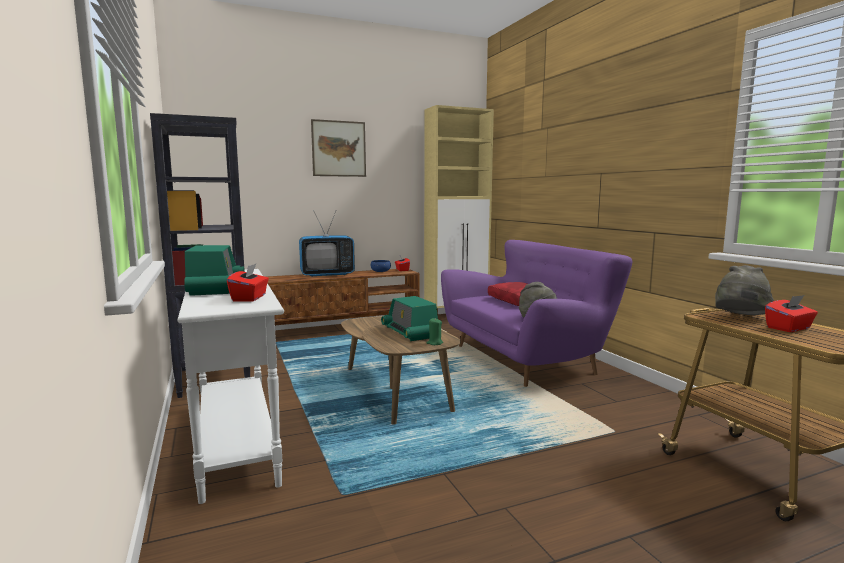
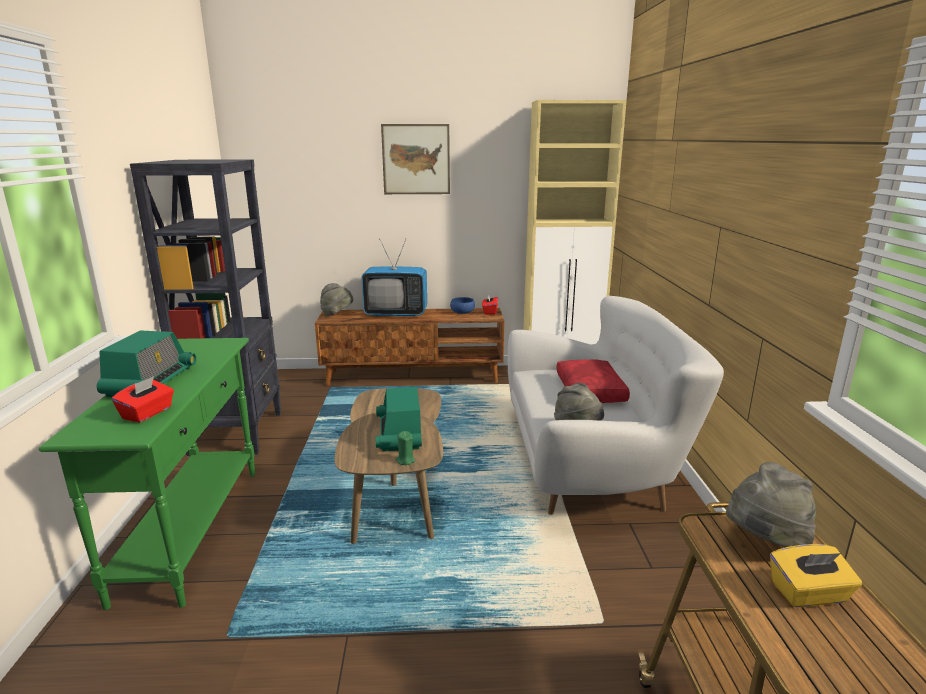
camera: 20 degrees right, 10 degrees up
white console table [177,269,284,504] -> green console table [39,338,255,610]
purple sofa [441,240,632,387] -> white sofa [508,296,724,515]
red tissue box [765,295,818,332] -> yellow tissue box [770,544,862,607]
none -> grey hat [320,283,353,316]

